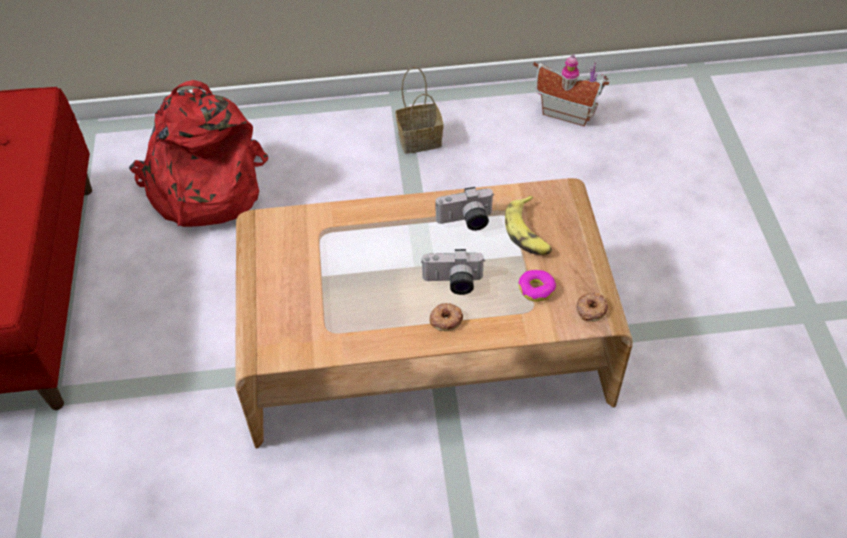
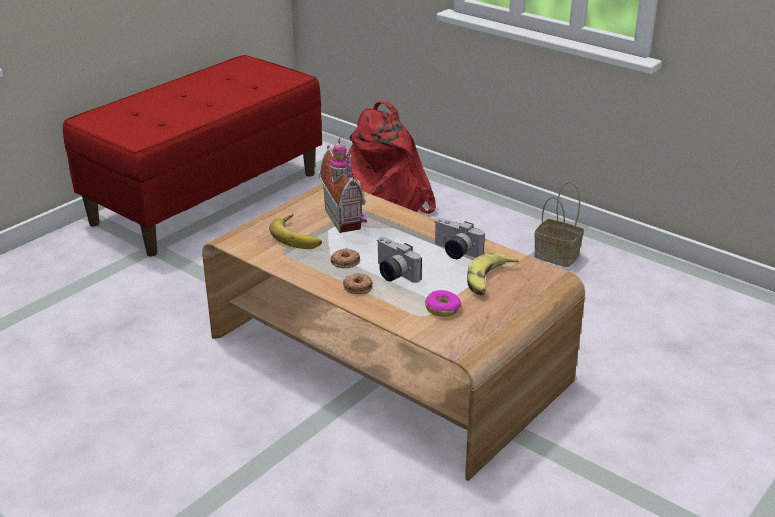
camera: 45 degrees right, 20 degrees down
toy house [533,54,609,126] -> toy house moved to [319,138,367,233]
donut [576,293,608,322] -> donut moved to [331,248,360,268]
none -> banana [269,214,322,249]

